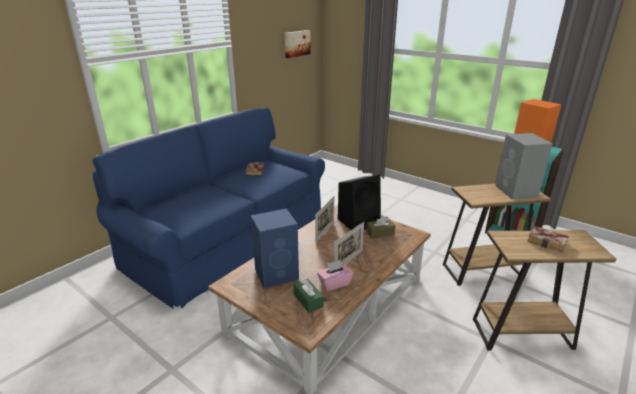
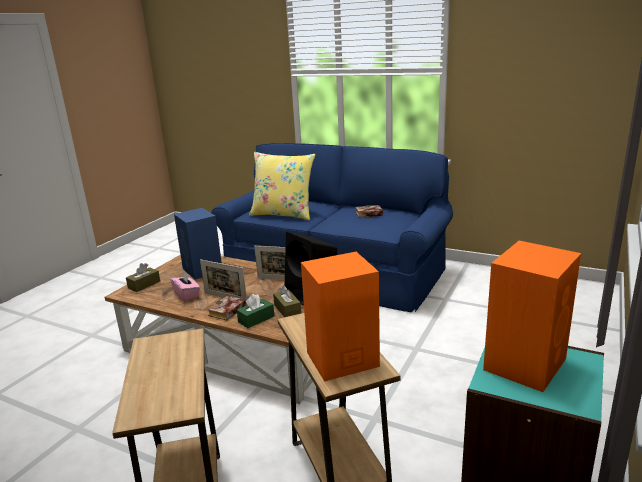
camera: 80 degrees right, 5 degrees down
picture [285,30,311,58] -> none
green tissue box [294,279,324,313] -> green tissue box moved to [237,294,274,328]
grey speaker [495,133,552,199] -> orange speaker [301,252,380,381]
book [527,226,569,253] -> book moved to [207,295,246,321]
none -> brown tissue box [126,263,160,292]
none -> yellow pillow [249,152,316,220]

